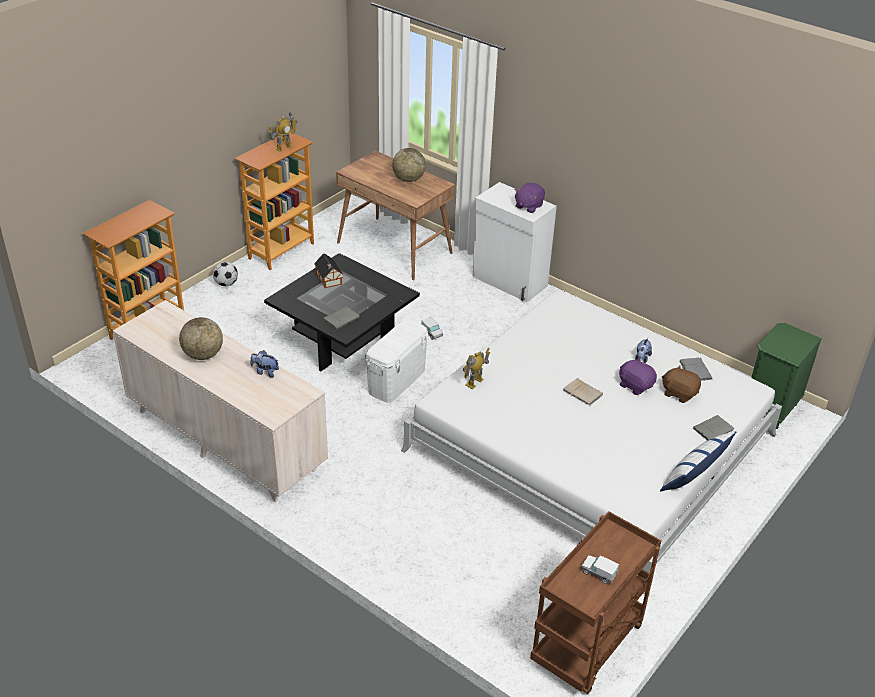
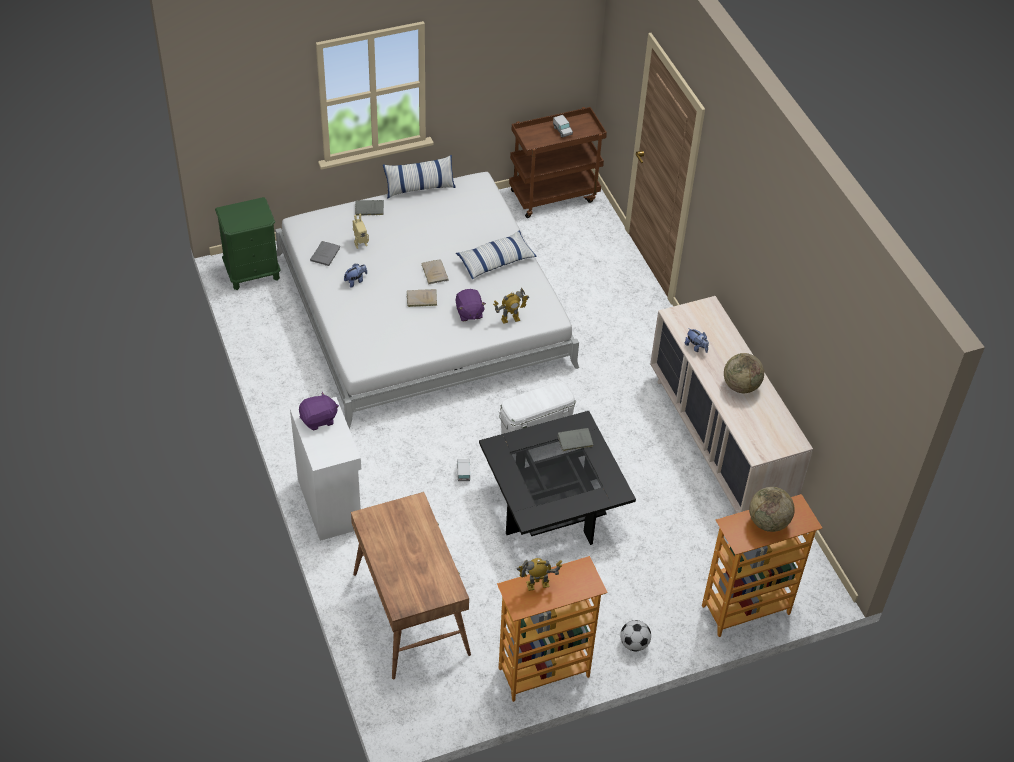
camera: 150 degrees left, 10 degrees up
toy house [314,253,343,288] -> none
globe [392,148,426,182] -> globe moved to [749,487,795,532]
purple plush toy [619,358,657,395] -> purple plush toy moved to [456,289,486,321]
brown plush toy [662,365,701,403] -> toy robot [353,214,369,249]
none -> beige book [406,289,437,307]
none -> pillow [456,230,536,279]

